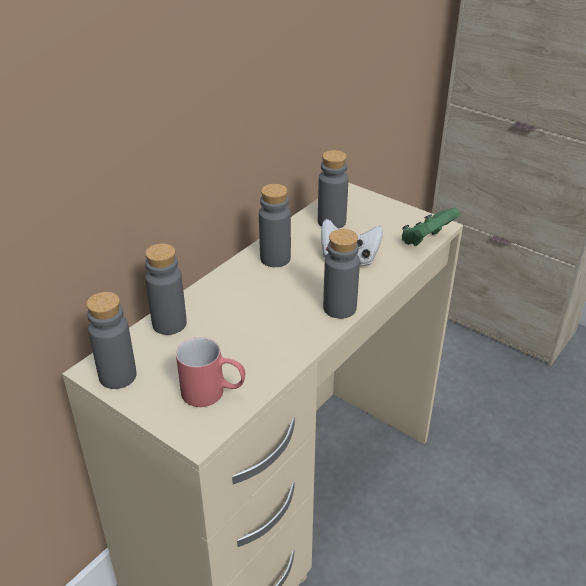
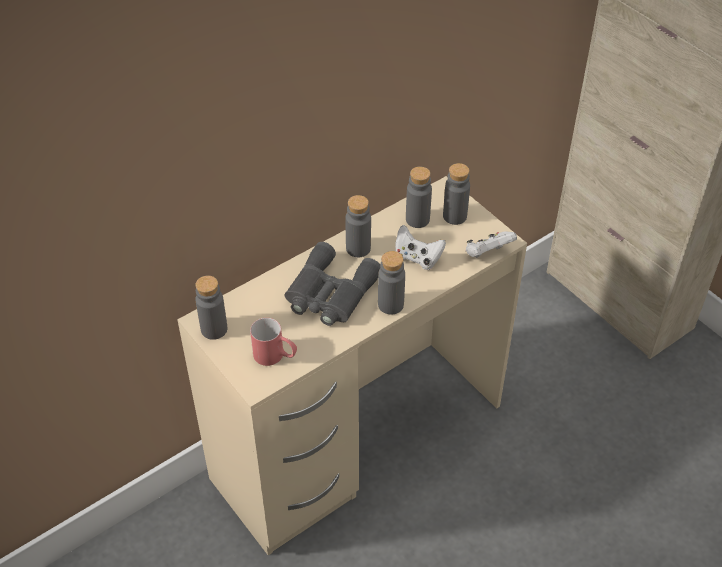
camera: 15 degrees right, 10 degrees up
grey bottle [145,243,187,335] -> grey bottle moved to [443,163,470,225]
green game controller [402,208,459,246] -> white game controller [466,231,517,258]
none -> grey binoculars [285,242,380,326]

